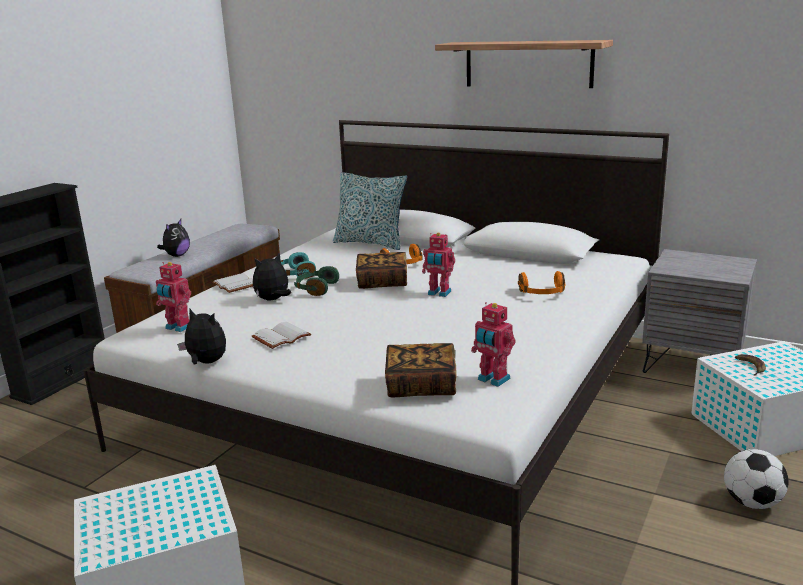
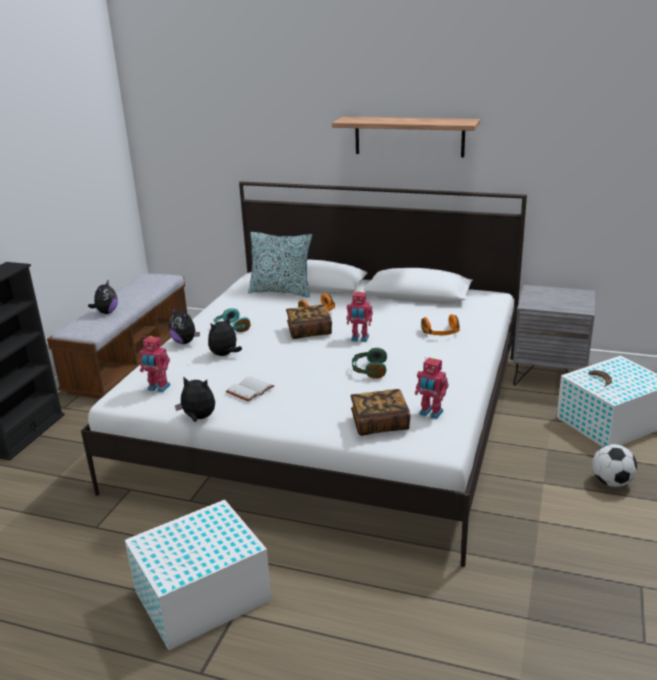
camera: 10 degrees left, 5 degrees up
white book [212,273,253,293] -> plush toy [169,307,200,344]
green headphones [294,266,339,296] -> green headphones moved to [352,348,387,379]

